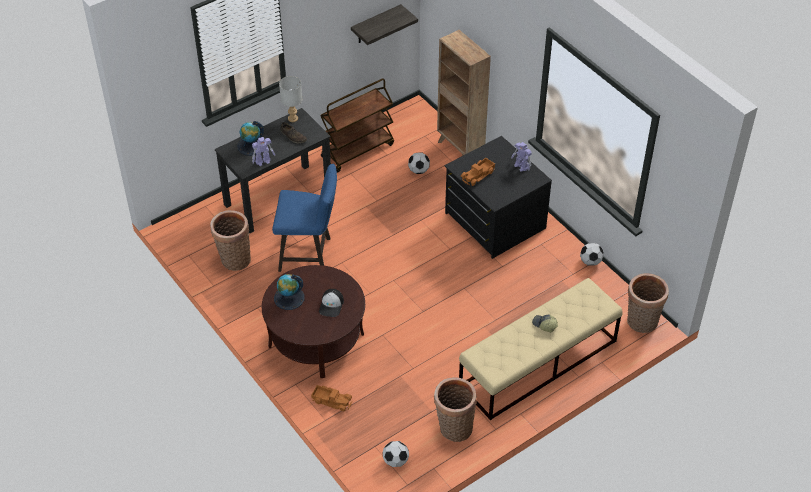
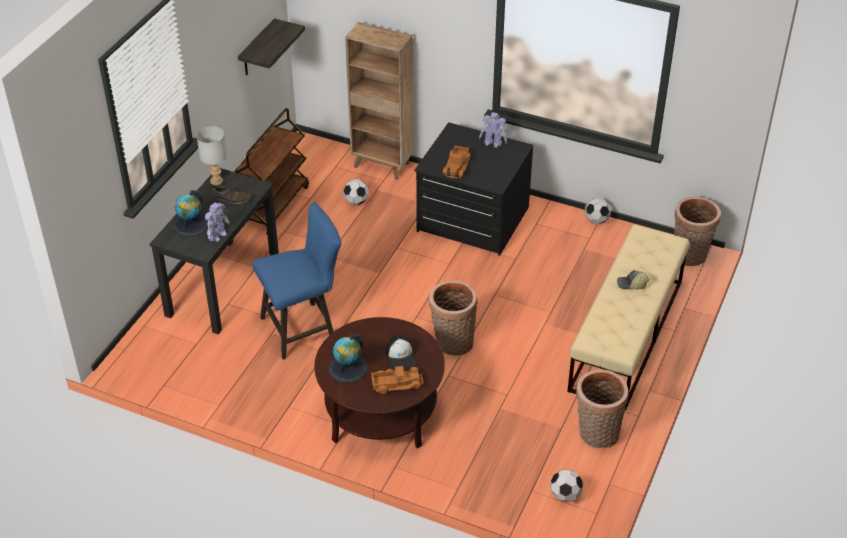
camera: 30 degrees left, 5 degrees down
basket [210,210,251,271] -> basket moved to [429,280,478,356]
toy truck [311,385,352,411] -> toy truck moved to [371,366,423,394]

